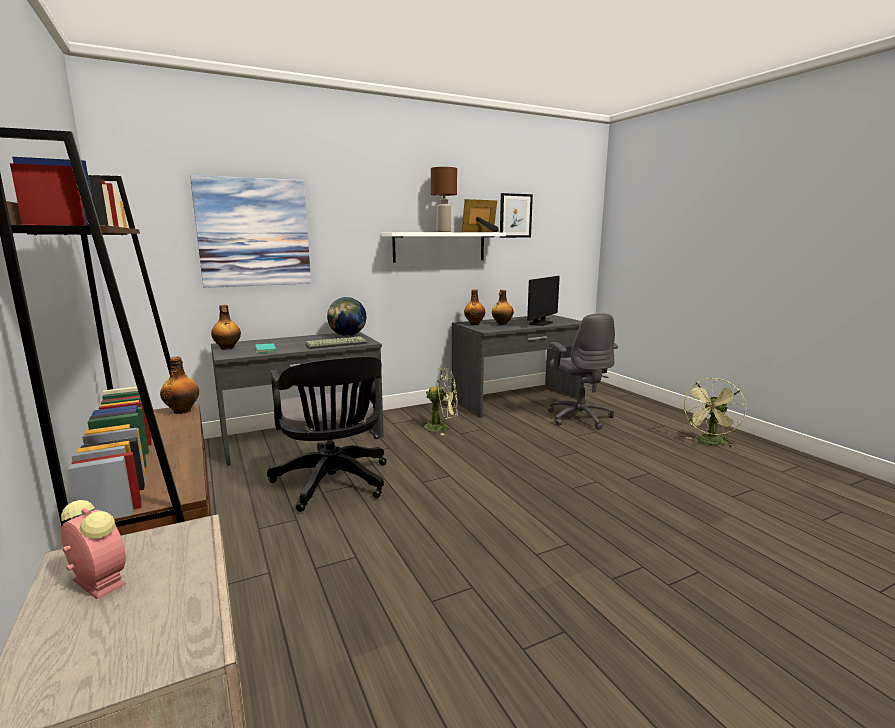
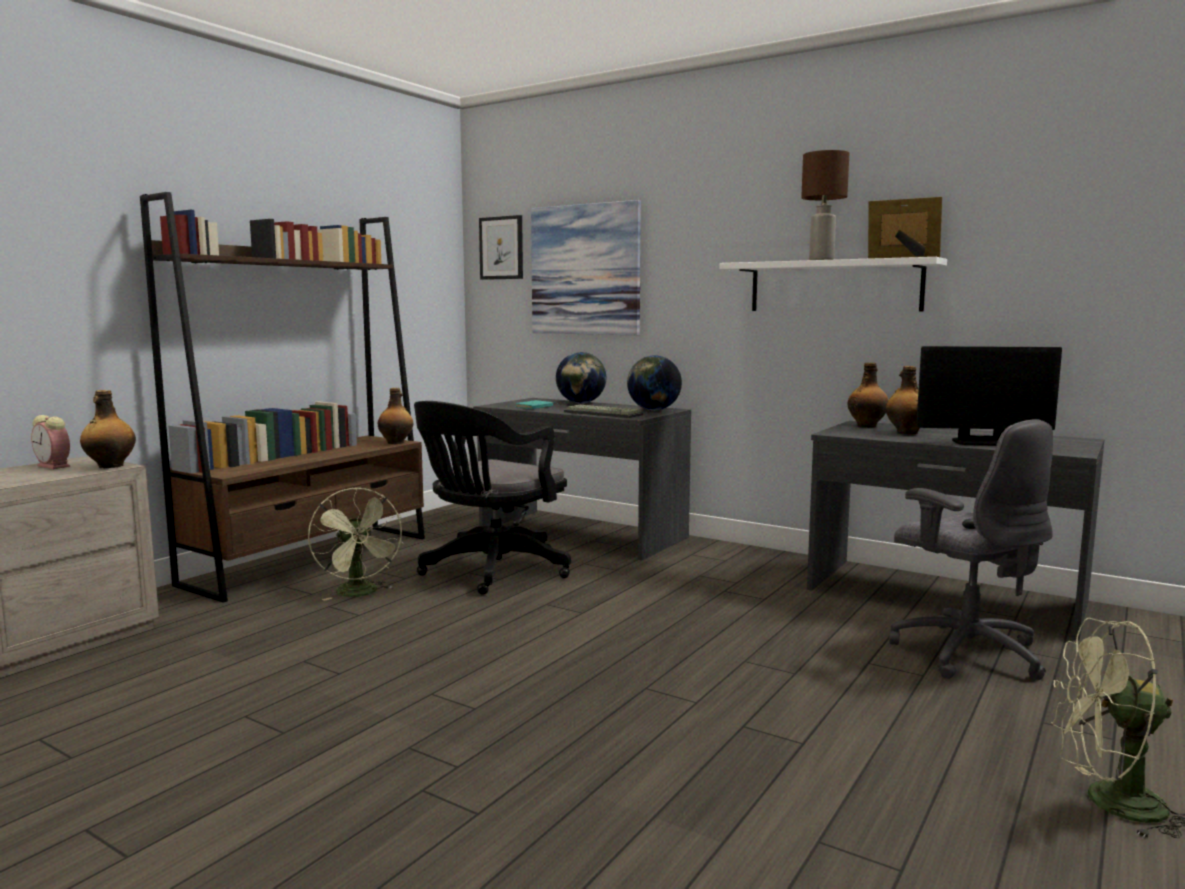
camera: 60 degrees right, 5 degrees down
alarm clock [61,500,126,599] -> alarm clock turned 120 degrees clockwise [31,415,70,469]
bottle [211,305,241,350] -> bottle moved to [80,390,136,468]
green fan [418,367,458,435] -> green fan moved to [308,487,403,601]
picture [500,193,533,238] -> picture moved to [479,215,523,280]
grey office chair [547,313,618,430] -> grey office chair turned 75 degrees counterclockwise [889,419,1053,680]
none -> globe [556,352,606,404]

